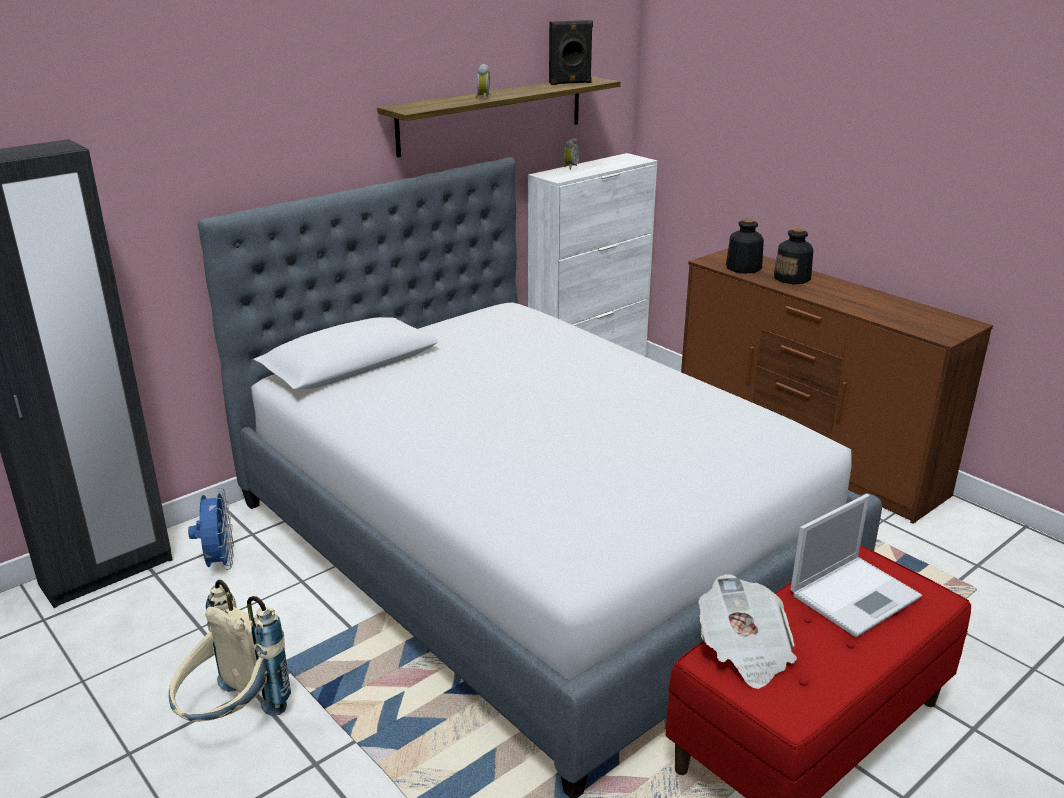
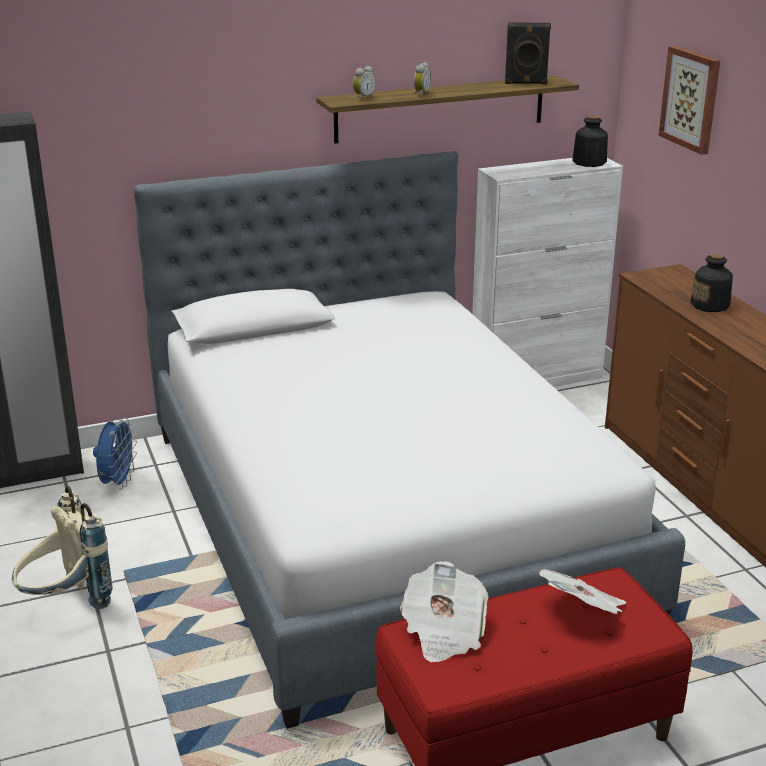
camera: 20 degrees right, 0 degrees up
alarm clock [564,138,580,170] -> alarm clock moved to [353,66,376,100]
bottle [726,218,764,274] -> bottle moved to [572,115,608,167]
laptop [790,494,922,637] -> newspaper [539,569,626,614]
none -> picture [659,46,720,155]

